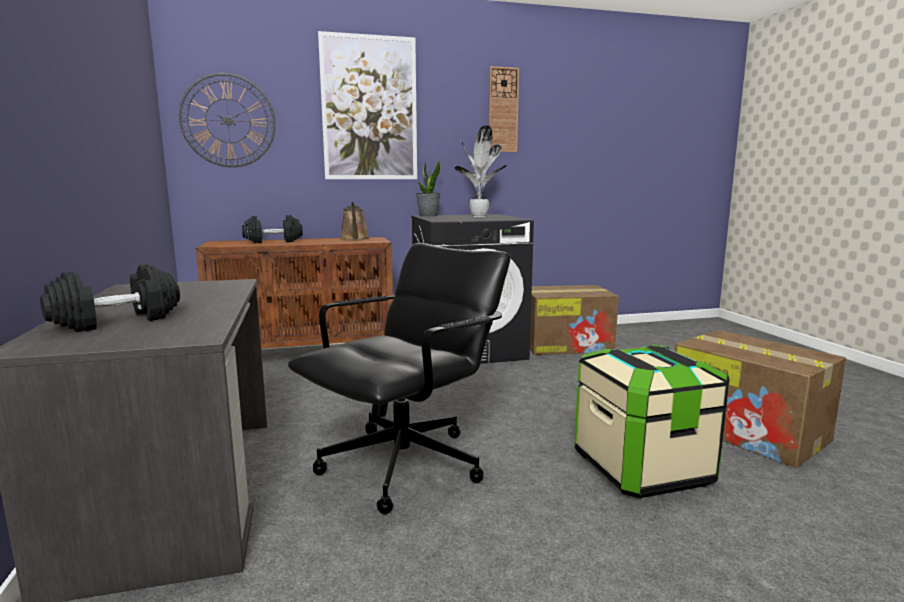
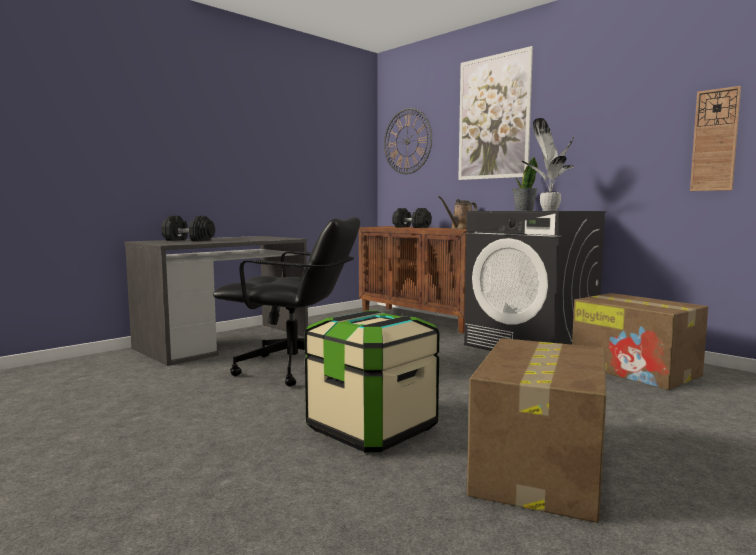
camera: 60 degrees right, 5 degrees down
wall clock [489,66,519,152] -> wall clock moved to [690,86,741,191]

